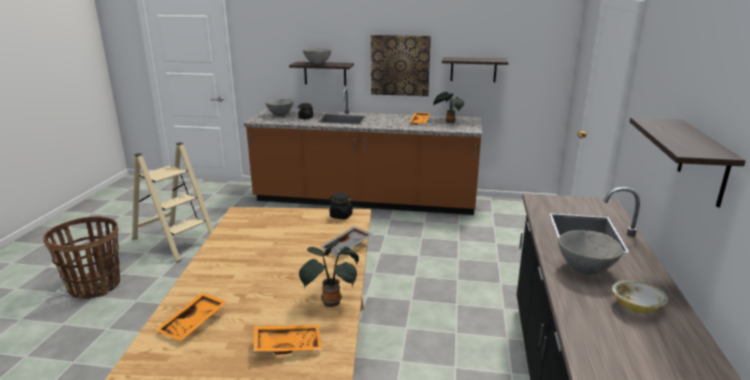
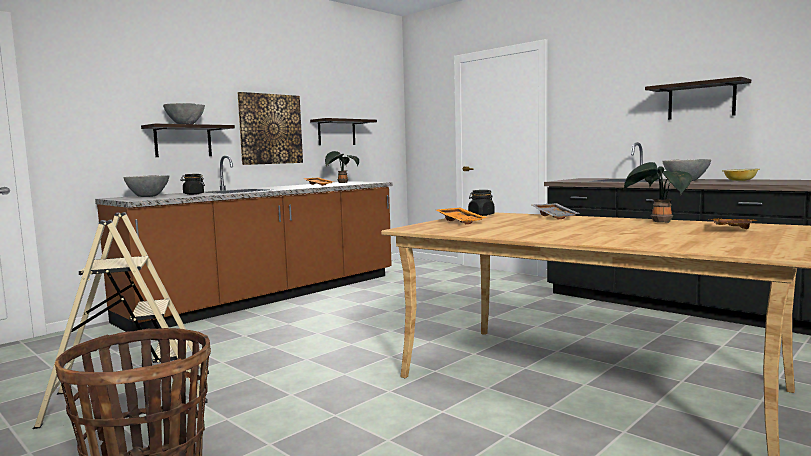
camera: 55 degrees left, 15 degrees down
orange tray [156,292,226,341] -> orange tray moved to [436,208,487,224]

